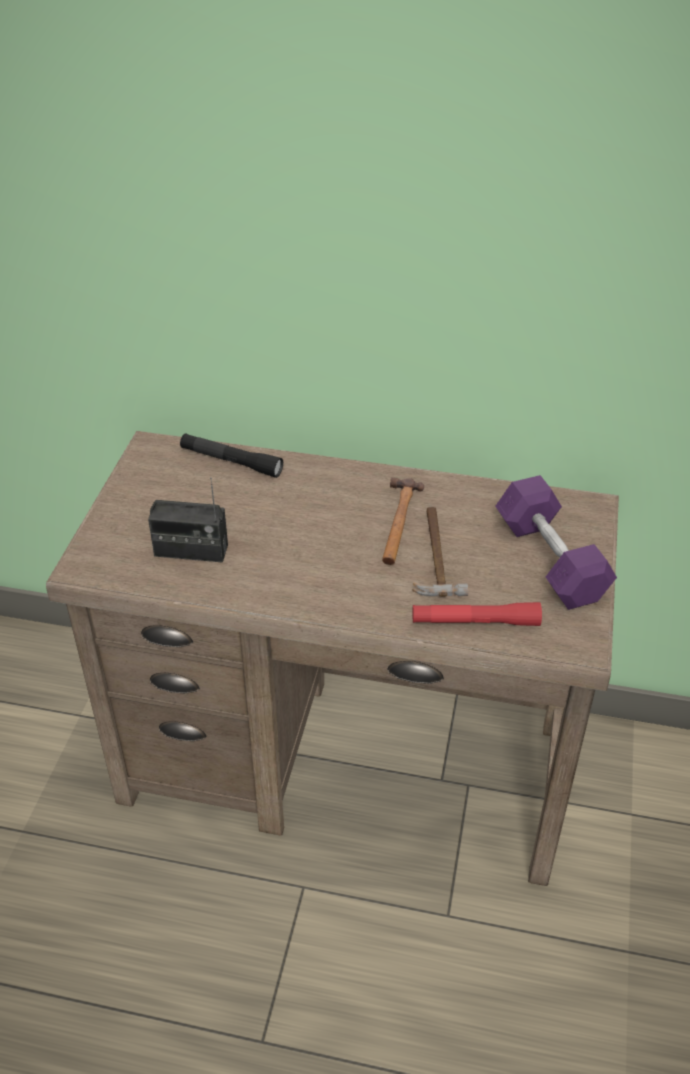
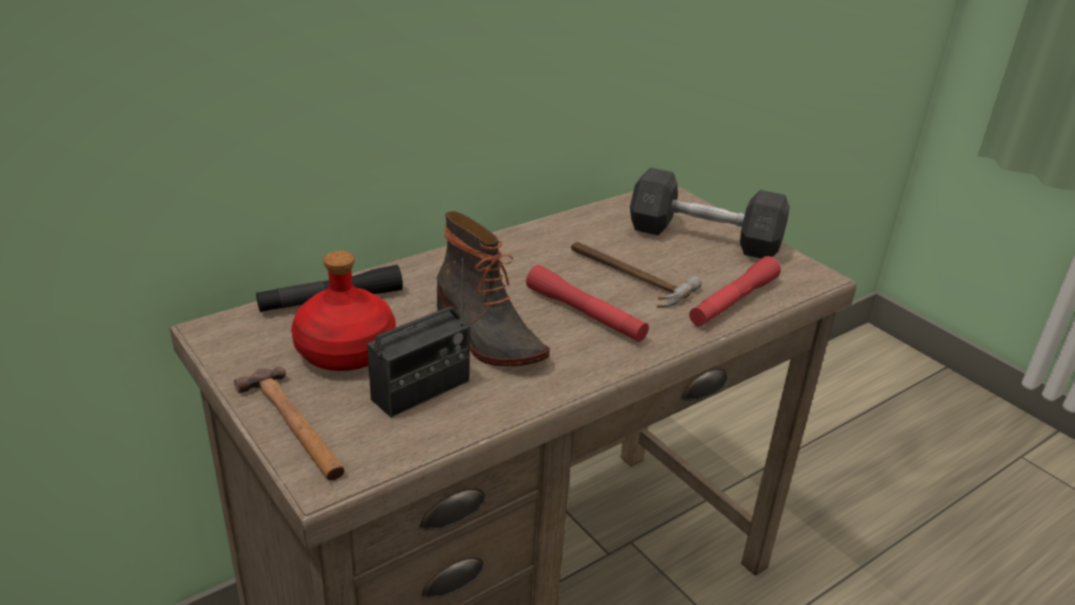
camera: 50 degrees left, 10 degrees down
hammer [382,477,424,565] -> hammer moved to [234,367,345,481]
purple dumbbell [495,475,617,610] -> grey dumbbell [630,168,790,258]
none -> red bottle [291,251,396,371]
none -> boot [437,211,550,366]
none -> red flashlight [526,265,649,342]

